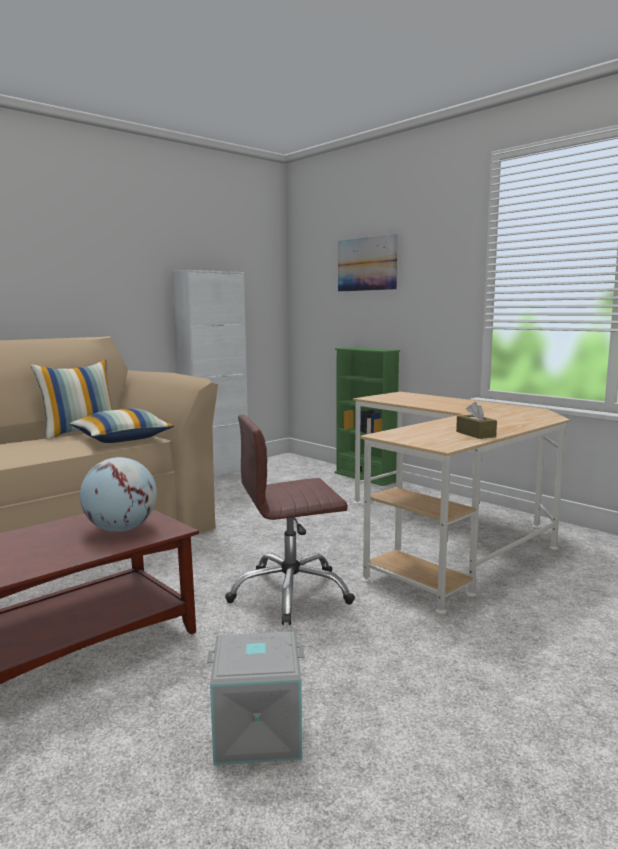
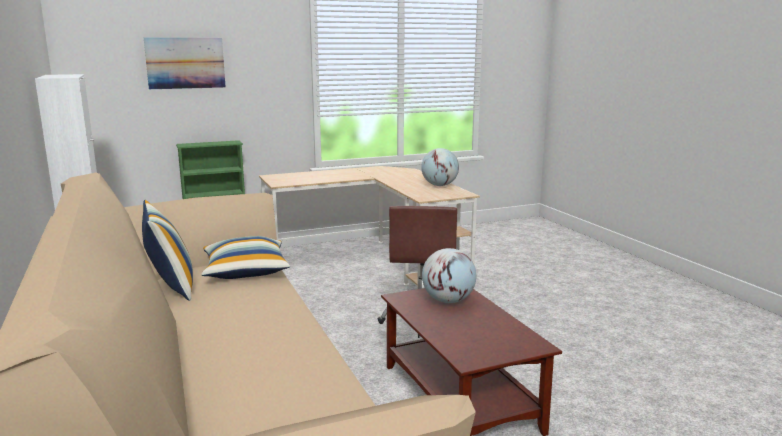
camera: 70 degrees left, 5 degrees up
grey storage box [207,632,304,765] -> none
brown tissue box [456,402,497,439] -> globe [421,148,459,186]

